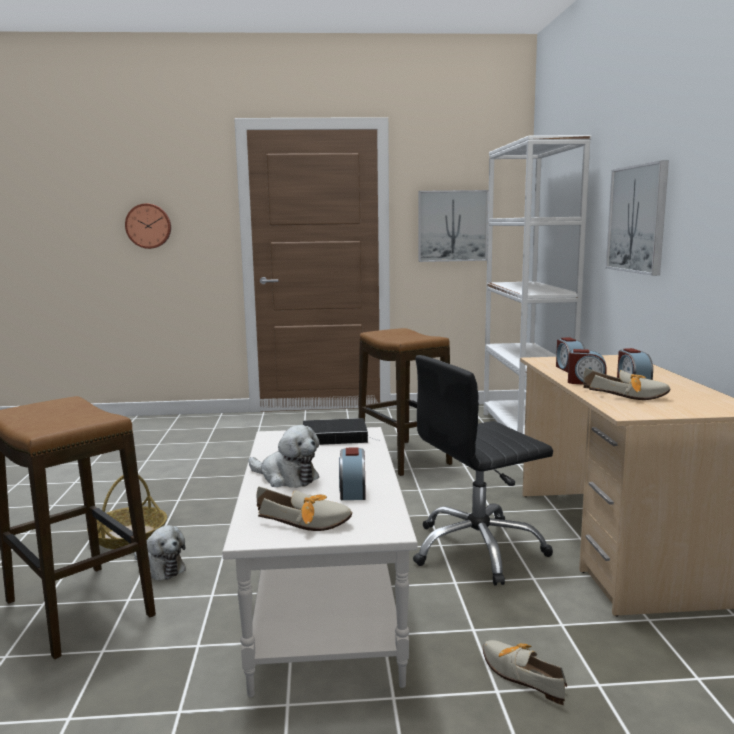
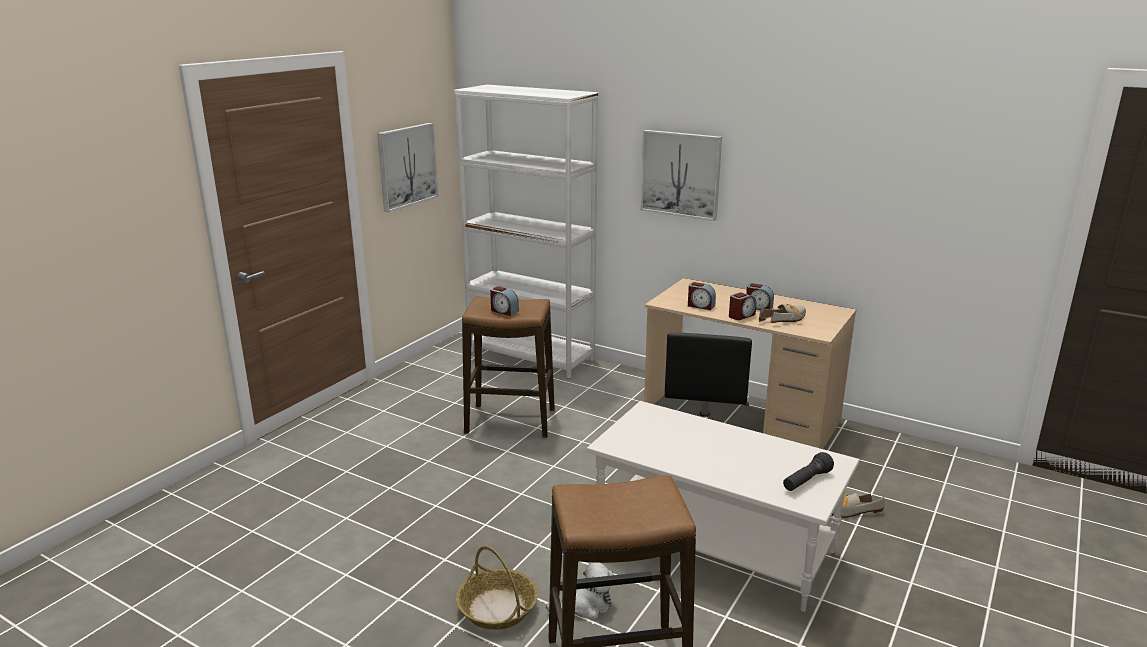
camera: 55 degrees left, 10 degrees up
wall clock [125,203,171,249] -> none
plush toy [248,425,319,488] -> none
shoe [257,486,352,531] -> black flashlight [783,452,834,491]
book [303,418,378,445] -> none
alarm clock [339,447,366,500] -> alarm clock moved to [490,286,519,316]

